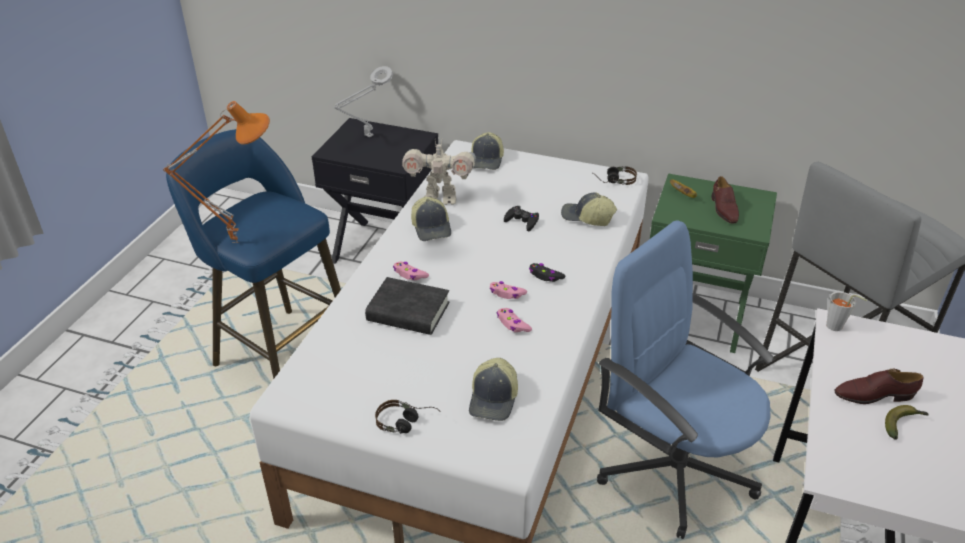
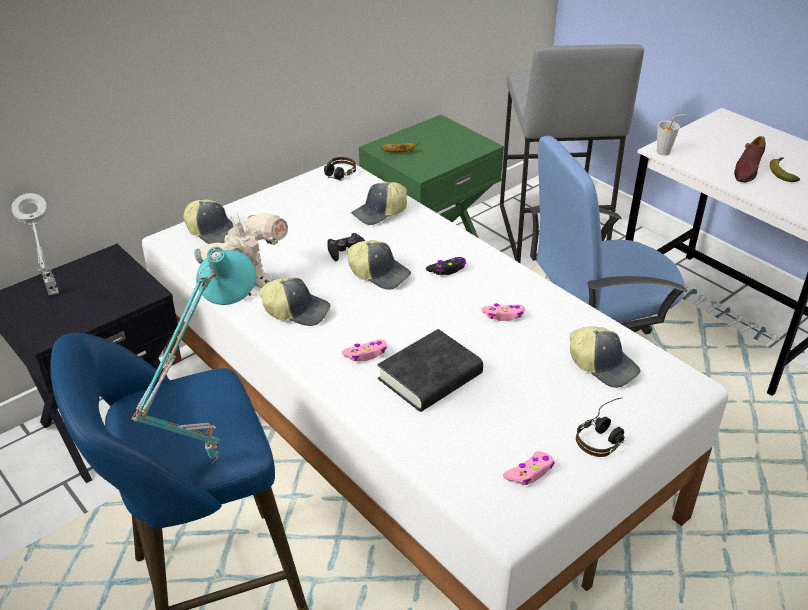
camera: 60 degrees left, 0 degrees up
orange table lamp [163,101,270,243] -> turquoise table lamp [131,246,256,464]
pink game controller [490,281,527,299] -> pink game controller moved to [503,451,554,485]
brown shoe [711,176,739,223] -> none
none -> cap [347,240,411,290]

